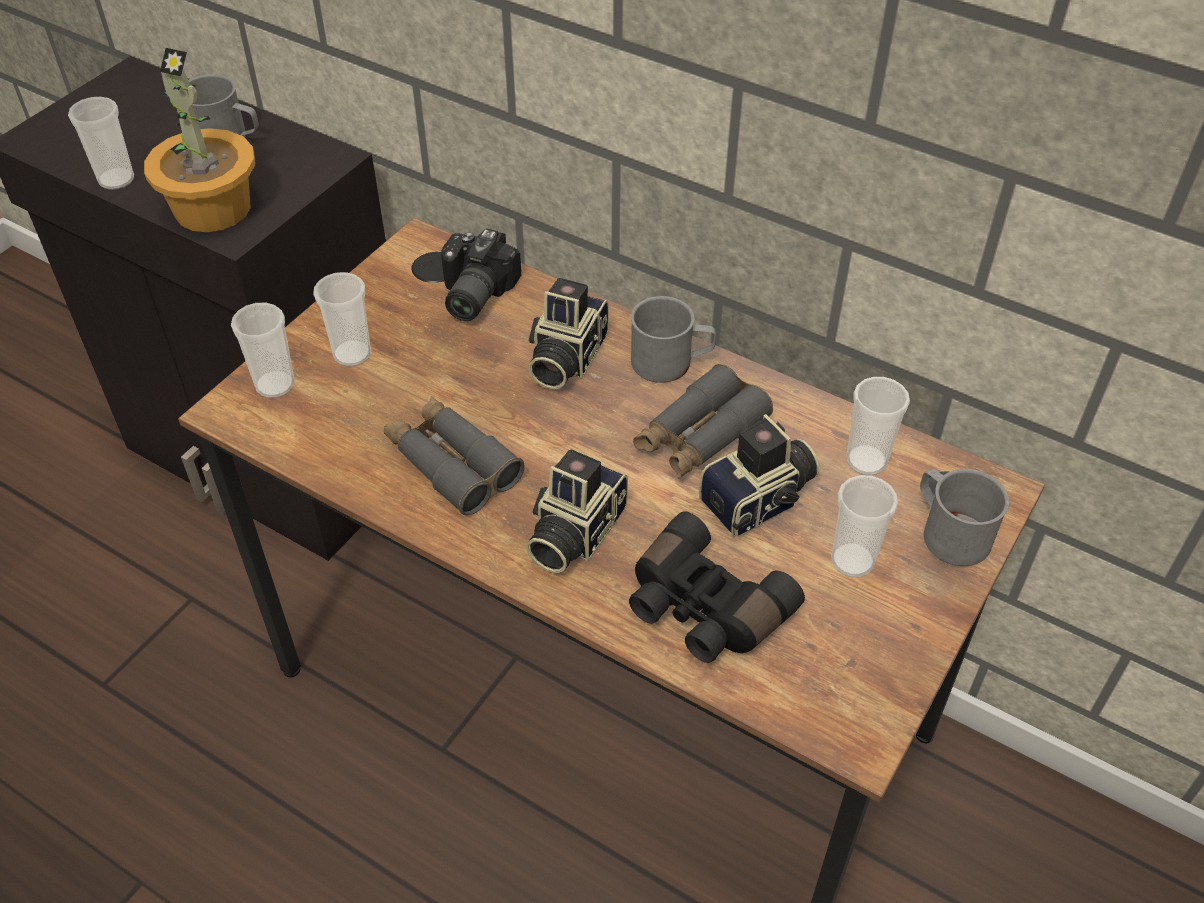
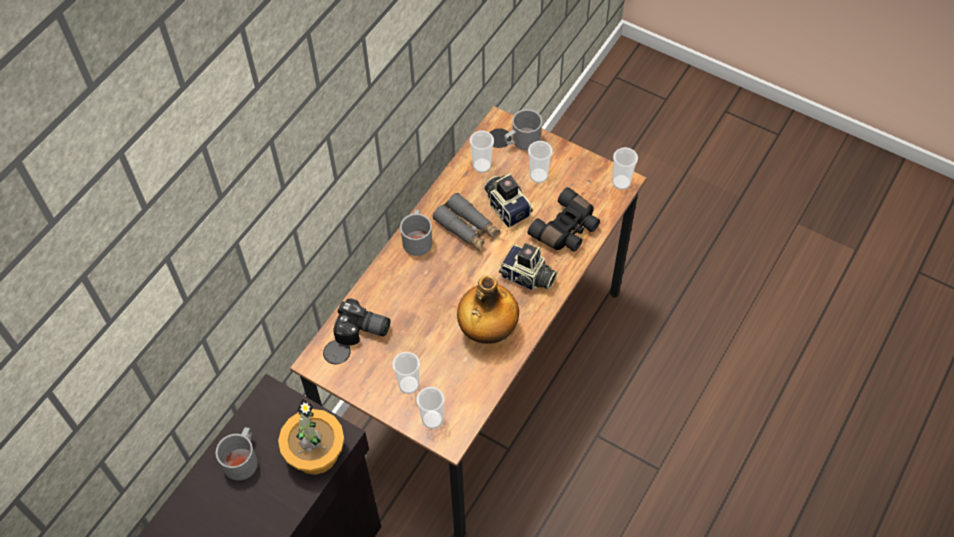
camera: 90 degrees left, 10 degrees up
cup [68,97,134,190] -> cup moved to [612,147,638,190]
grey binoculars [384,396,524,515] -> bottle [457,275,519,344]
camera [528,278,609,389] -> none

